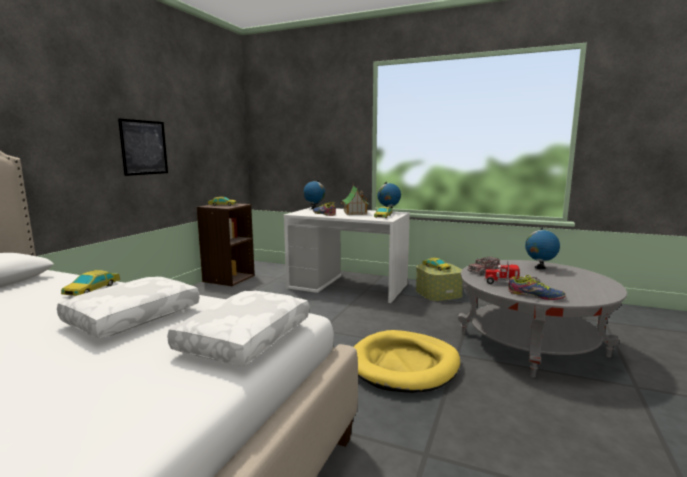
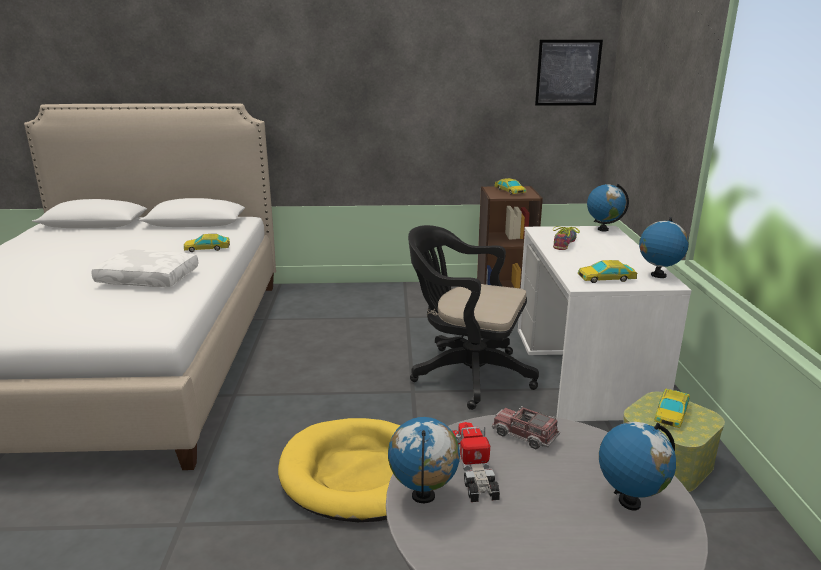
camera: 65 degrees right, 10 degrees up
picture [118,118,168,176] -> picture moved to [535,40,603,106]
white pillow [167,291,309,366] -> none
toy house [341,186,368,215] -> none
shoe [508,275,566,300] -> globe [388,417,460,503]
none -> black office chair [408,225,539,410]

